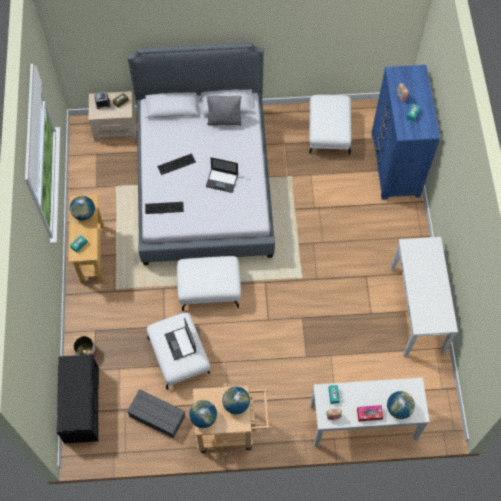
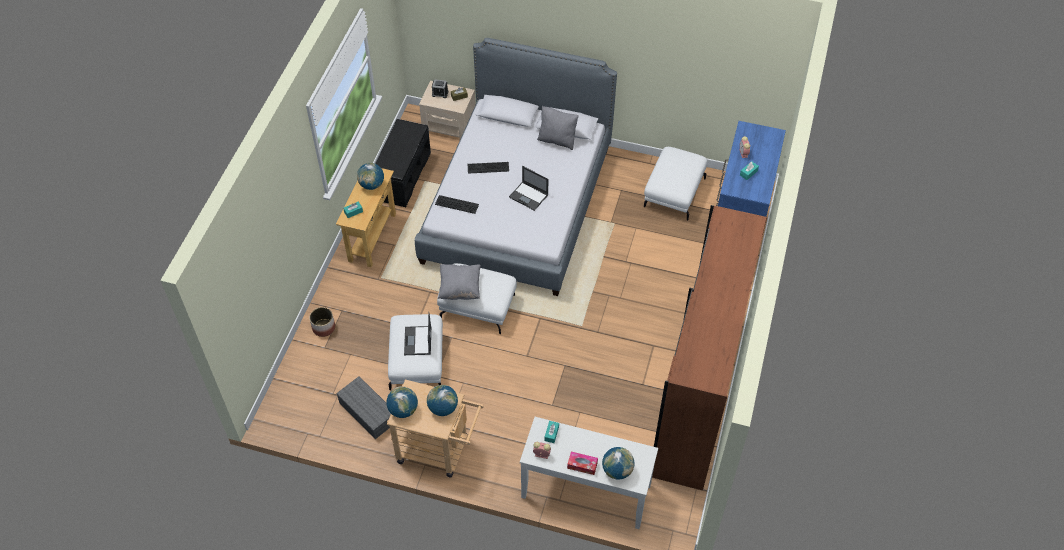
camera: 20 degrees right, 10 degrees down
black bench [57,354,99,444] -> black bench moved to [375,119,431,207]
white console table [391,237,458,357] -> brown wardrobe [652,205,767,490]
none -> grey pillow [438,264,481,300]

